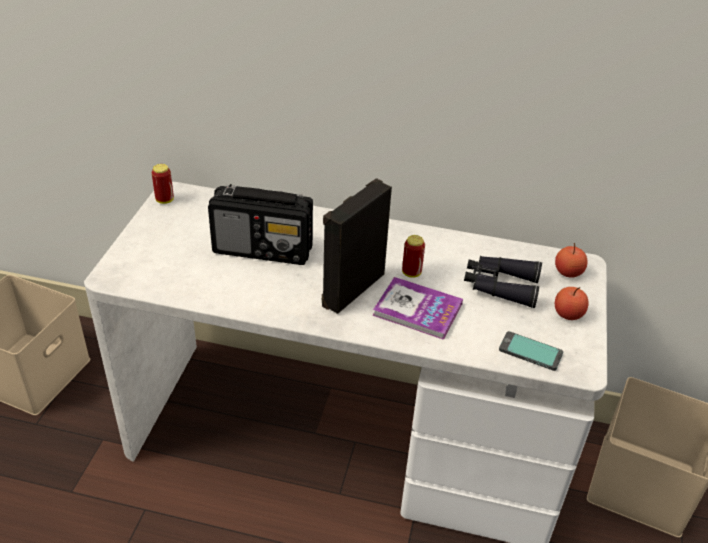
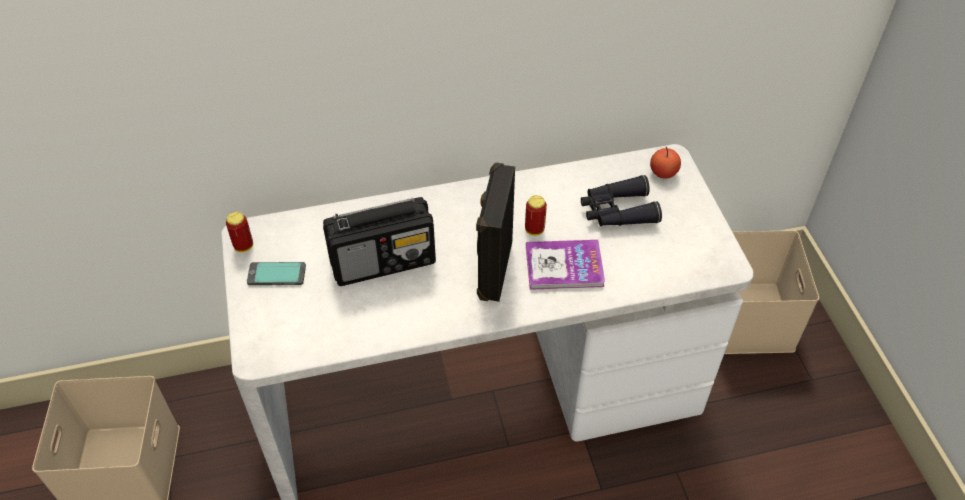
camera: 25 degrees left, 10 degrees up
phone [499,331,563,371] -> phone moved to [247,262,306,285]
apple [555,287,589,320] -> none

